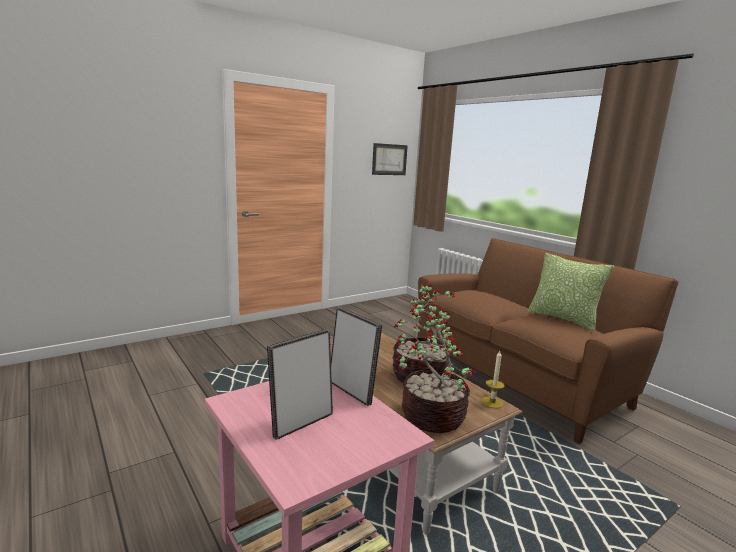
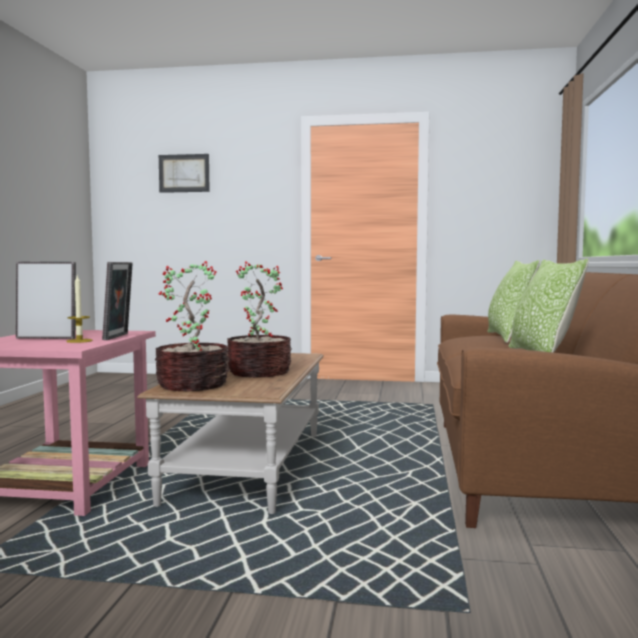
camera: 45 degrees right, 10 degrees down
picture [372,143,408,175] -> picture moved to [159,154,210,193]
candle [482,351,505,408] -> candle moved to [66,276,93,343]
none -> pillow [487,260,540,343]

